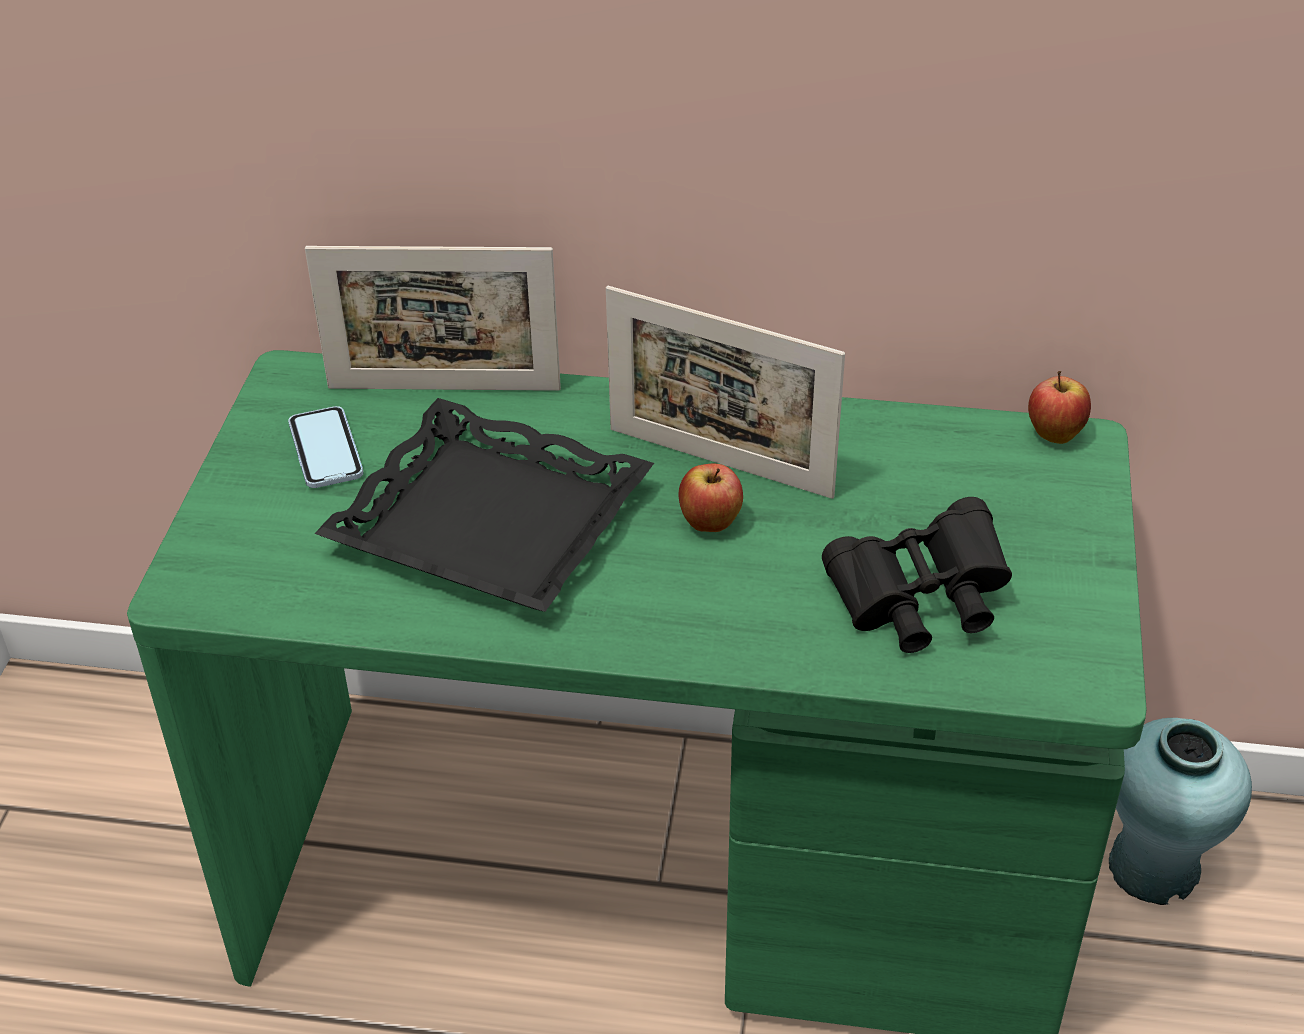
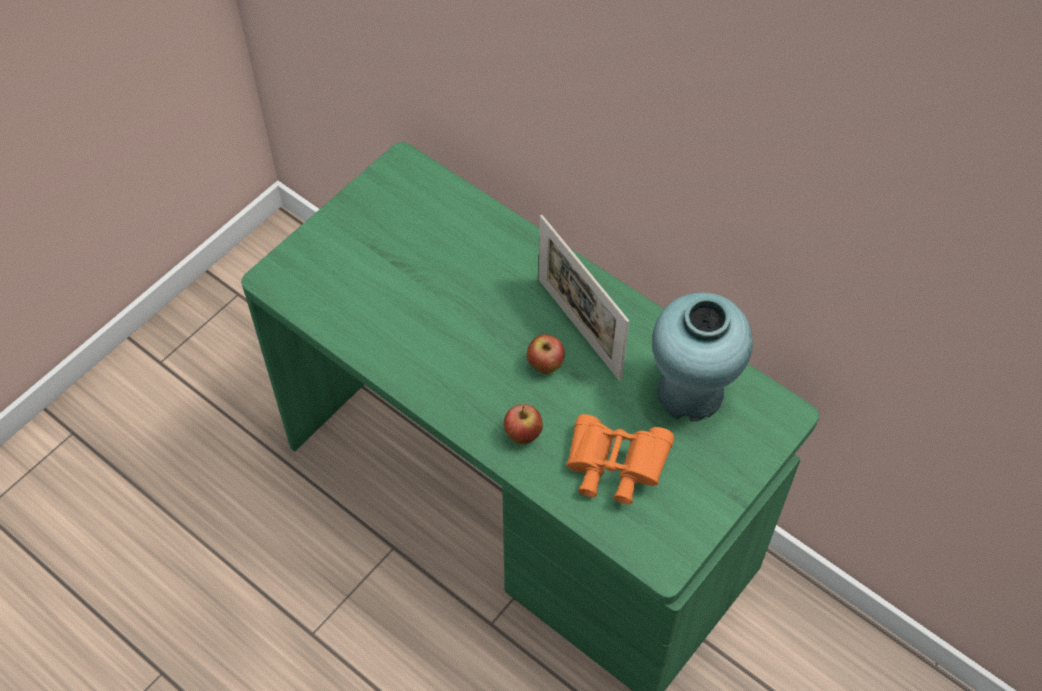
camera: 30 degrees right, 15 degrees up
phone [288,406,363,488] -> none
picture frame [305,246,561,391] -> none
black tray [315,398,654,612] -> none
black binoculars [822,497,1012,653] -> orange binoculars [566,414,674,504]
apple [1028,371,1091,444] -> apple moved to [504,404,543,444]
turquoise vase [1109,718,1252,905] -> turquoise vase moved to [652,293,753,422]

